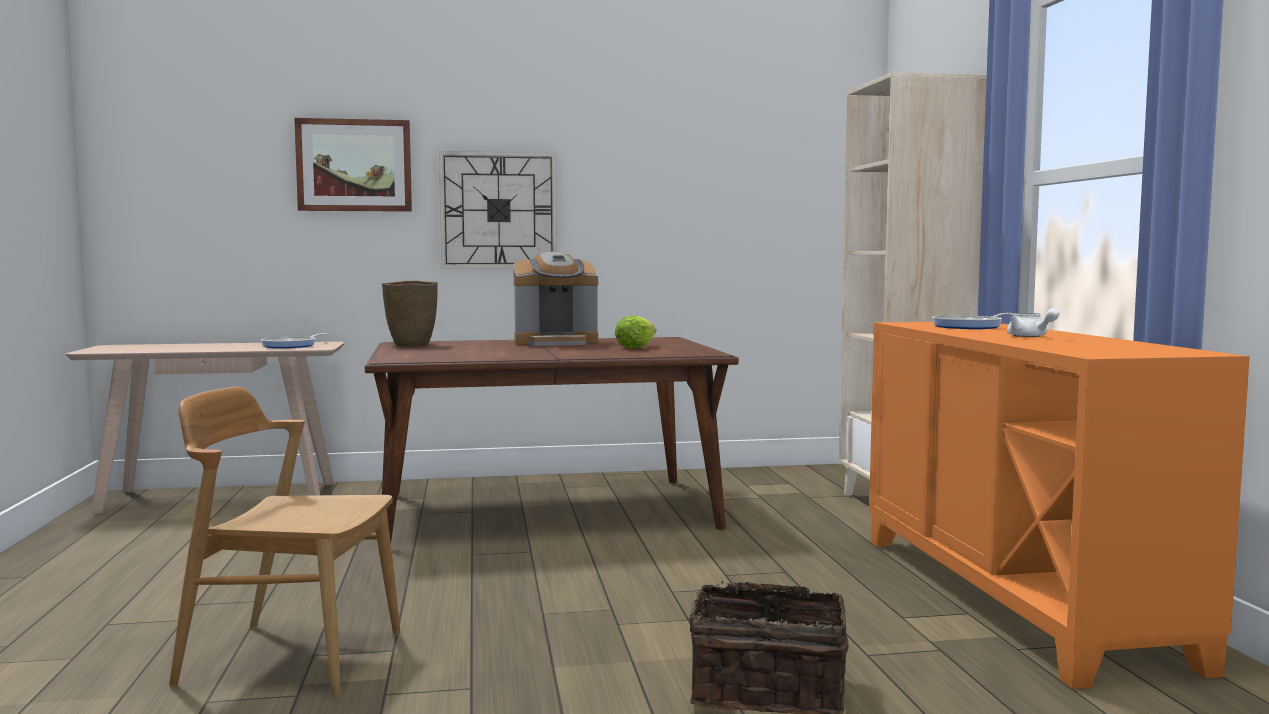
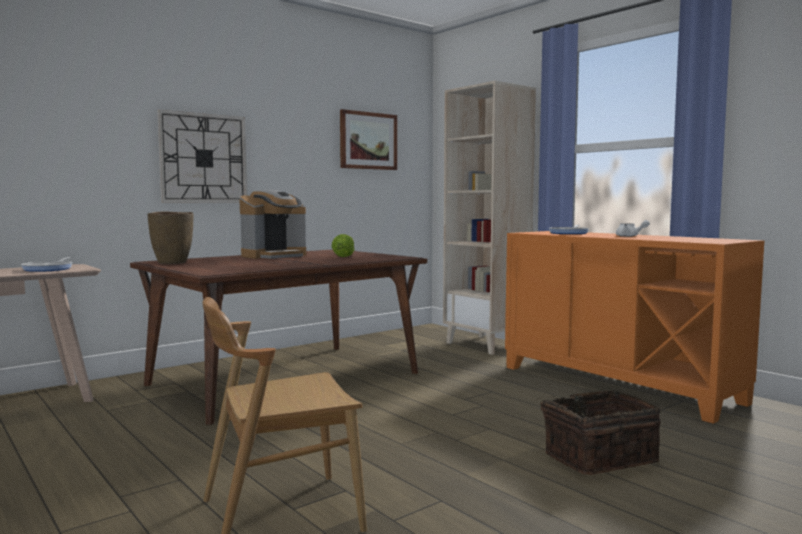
camera: 30 degrees left, 0 degrees up
picture [294,118,412,212] -> picture moved to [340,109,397,170]

